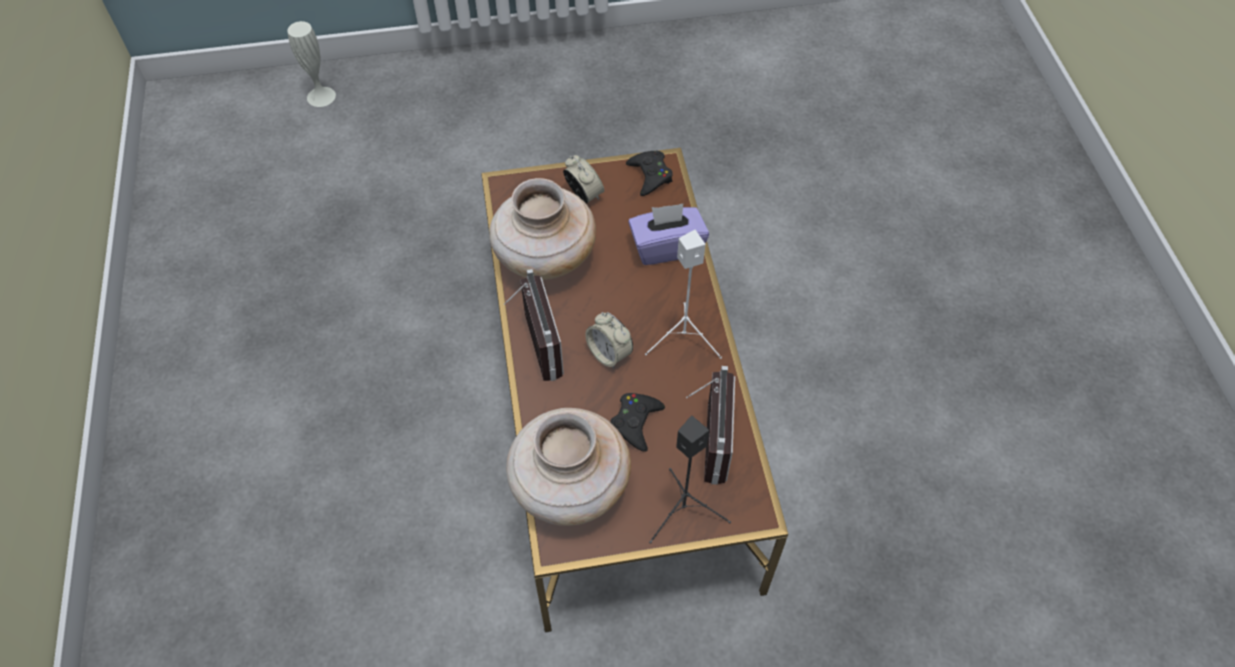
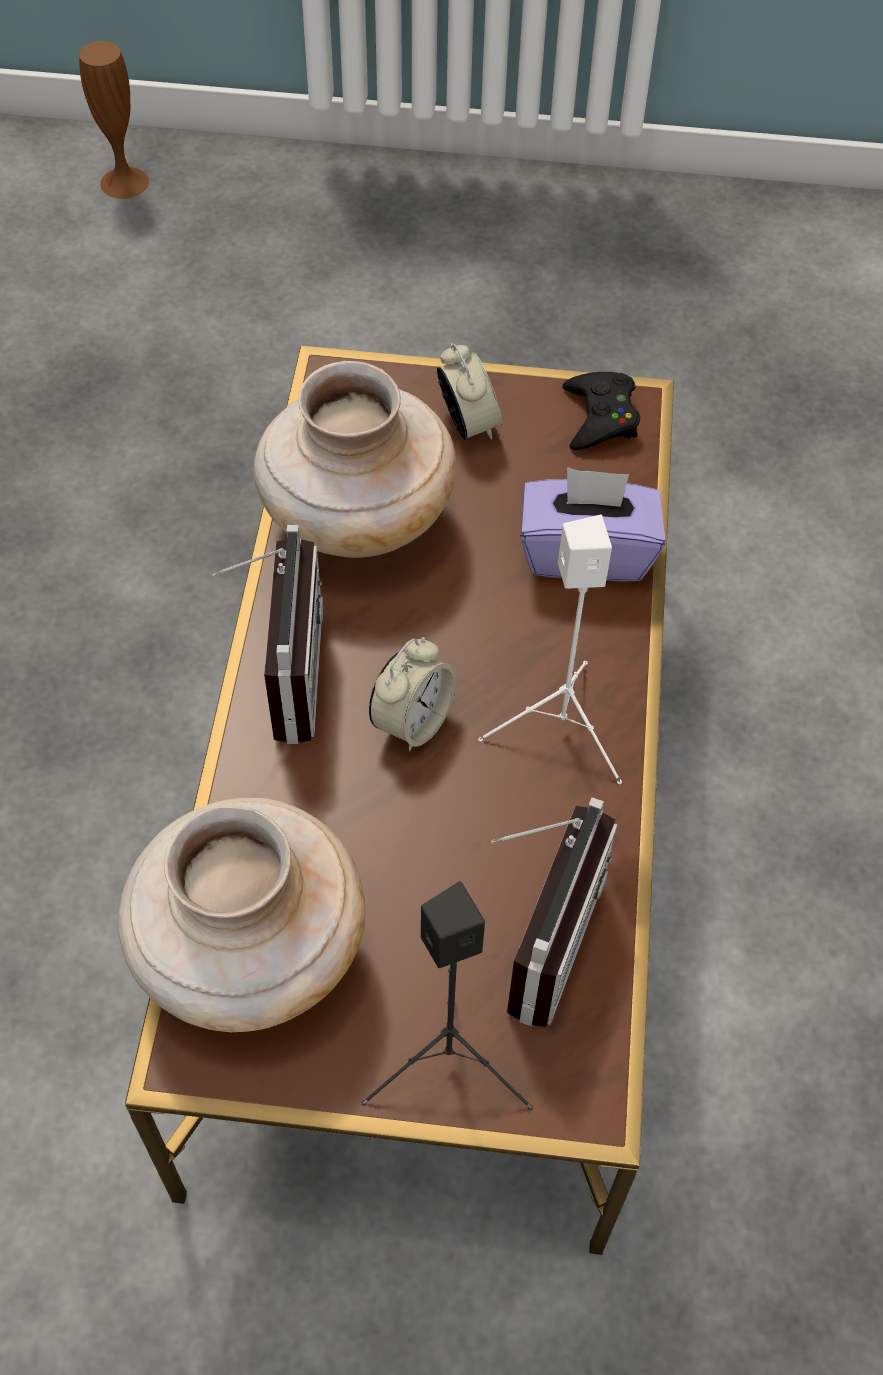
camera: 15 degrees right, 0 degrees up
white vase [287,21,336,107] -> brown vase [79,41,149,199]
alarm clock [585,312,633,369] -> alarm clock turned 120 degrees counterclockwise [369,637,456,751]
black game controller [610,393,665,452] -> none

